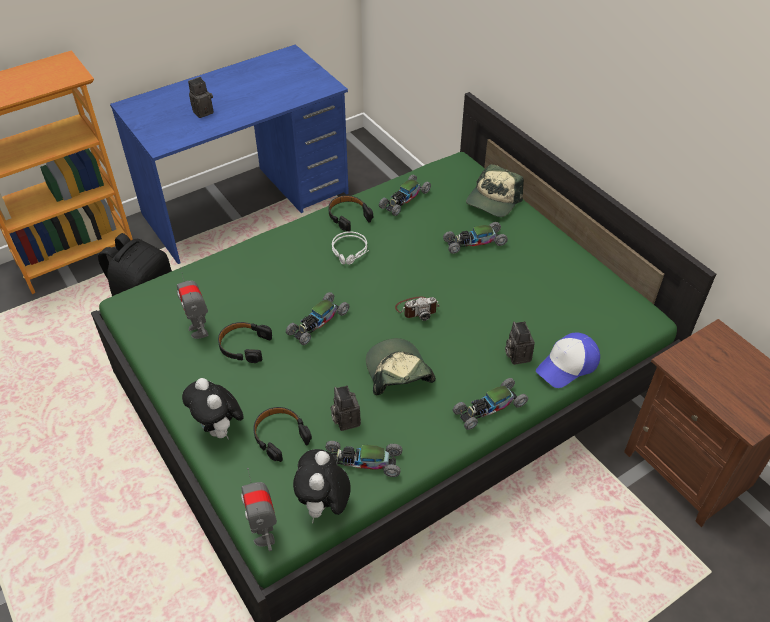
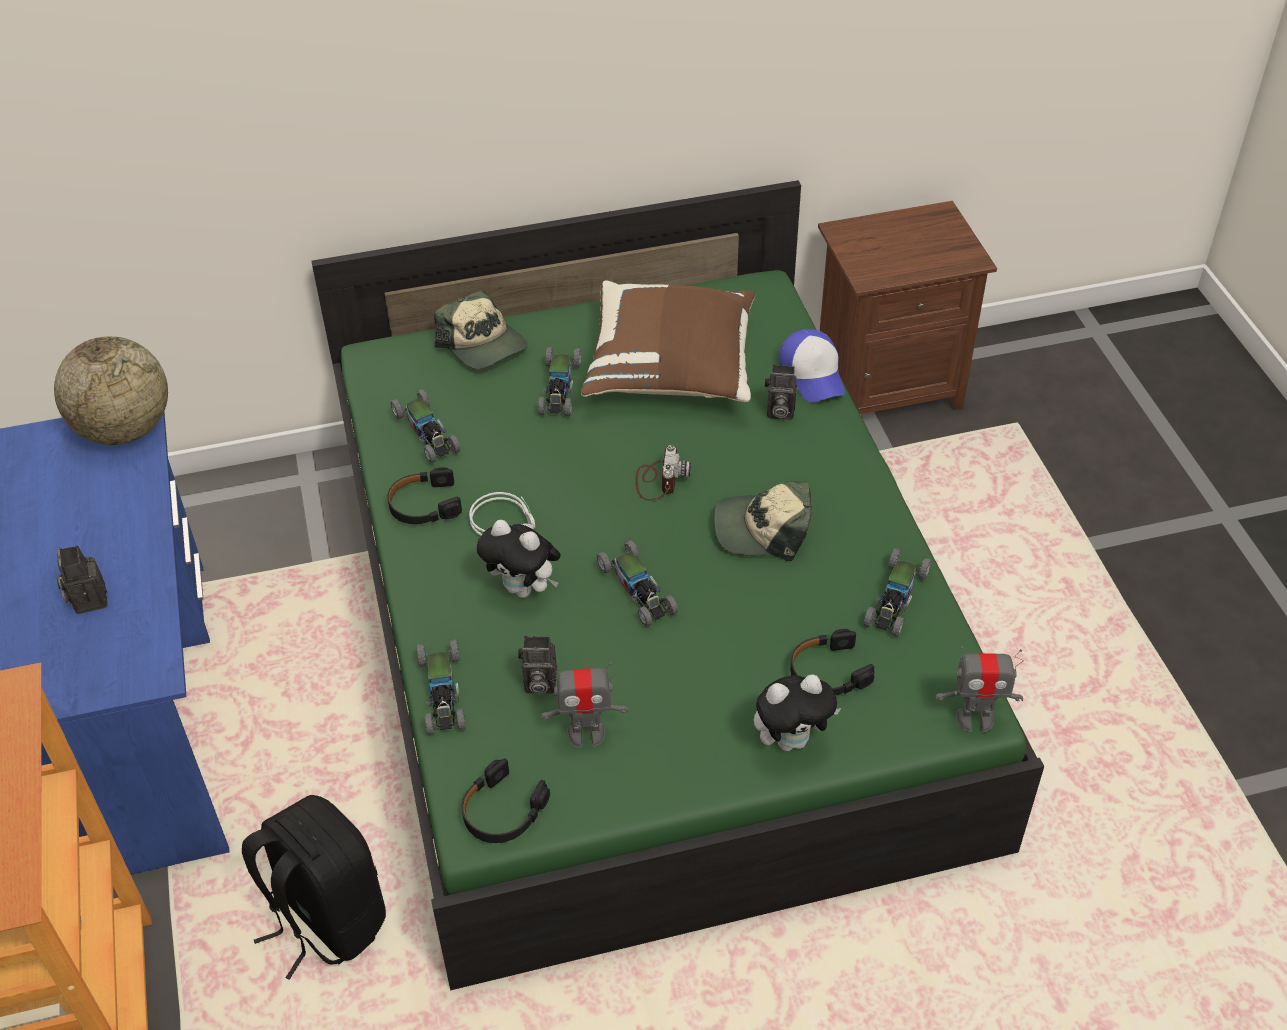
camera: 70 degrees left, 0 degrees up
black headphones [218,322,272,363] -> black headphones moved to [462,758,550,843]
plush toy [293,449,351,523] -> plush toy moved to [477,520,561,598]
camera [331,385,361,431] -> camera moved to [518,636,557,694]
toy car [453,378,528,430] -> toy car moved to [416,639,465,735]
none -> globe [54,336,168,445]
none -> brown pillow [581,280,755,402]

